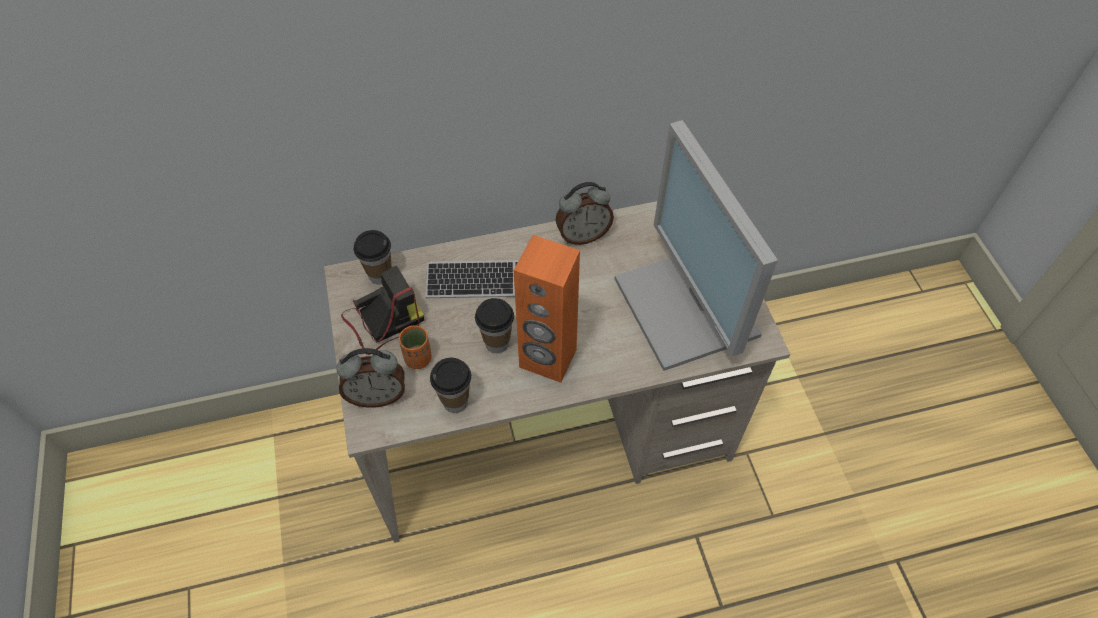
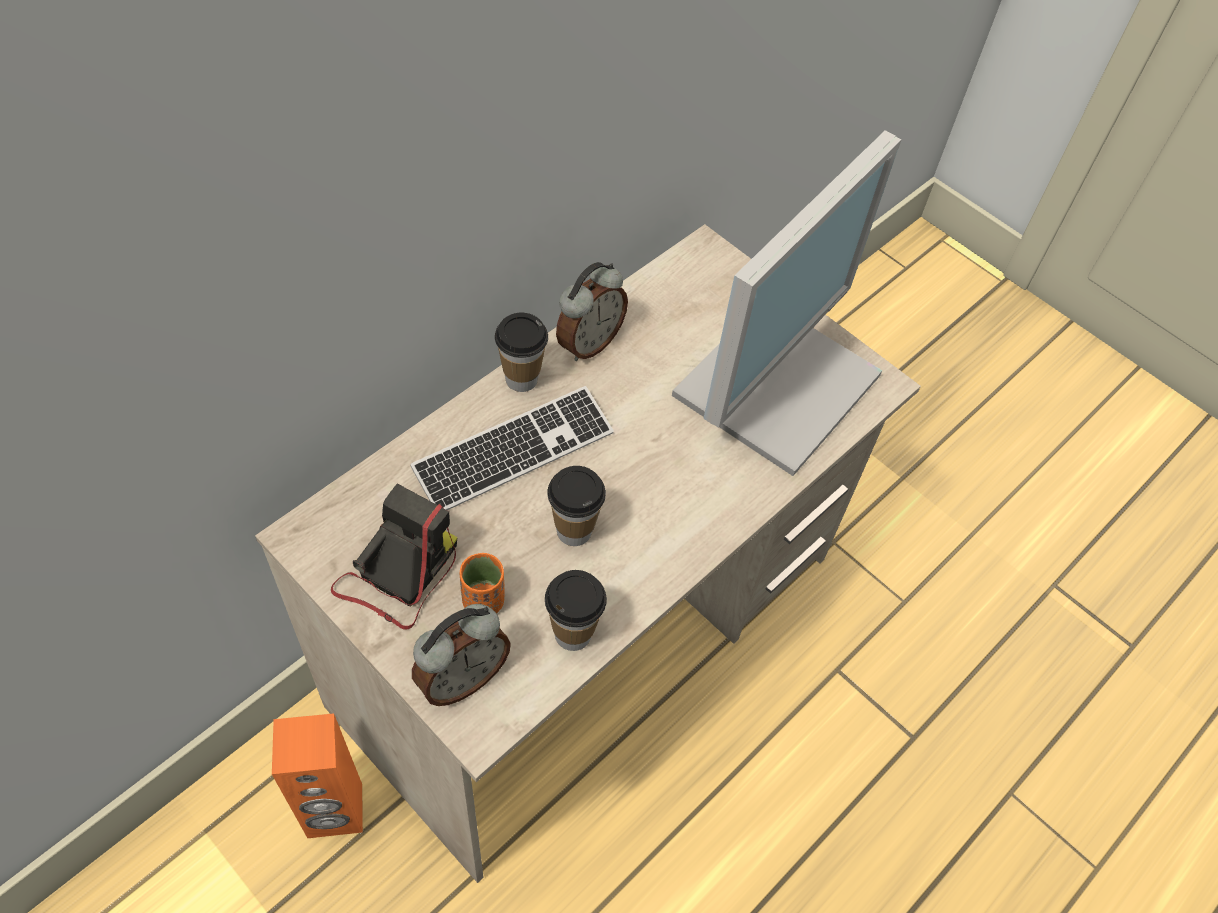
camera: 35 degrees left, 0 degrees up
cup [354,230,392,285] -> cup moved to [495,313,548,392]
orange speaker [513,235,580,383] -> orange speaker moved to [272,713,363,838]
monitor [615,120,778,371] -> monitor turned 90 degrees counterclockwise [672,130,902,476]

